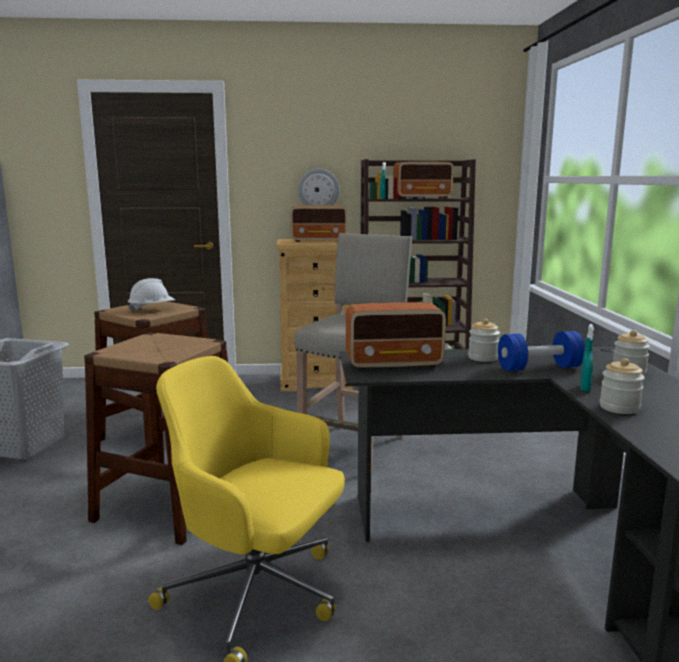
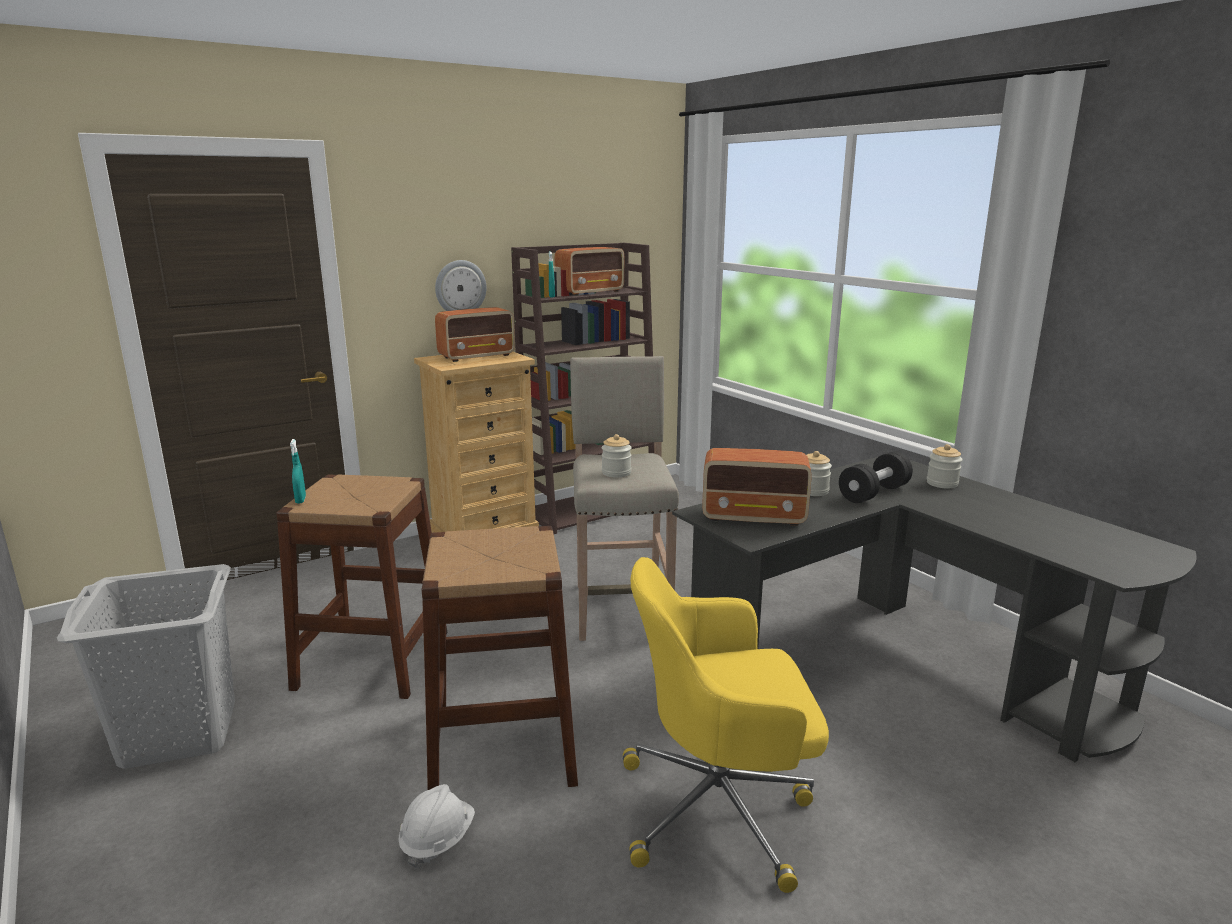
camera: 30 degrees left, 5 degrees up
white hard hat [128,278,175,312] -> white hard hat moved to [398,784,475,869]
radio [346,302,446,370] -> radio turned 45 degrees clockwise [702,448,812,526]
blue dumbbell [498,331,585,371] -> black dumbbell [839,451,913,503]
turquoise spray bottle [580,324,594,391] -> turquoise spray bottle moved to [290,439,306,504]
jar [600,358,645,414] -> jar moved to [602,434,632,478]

